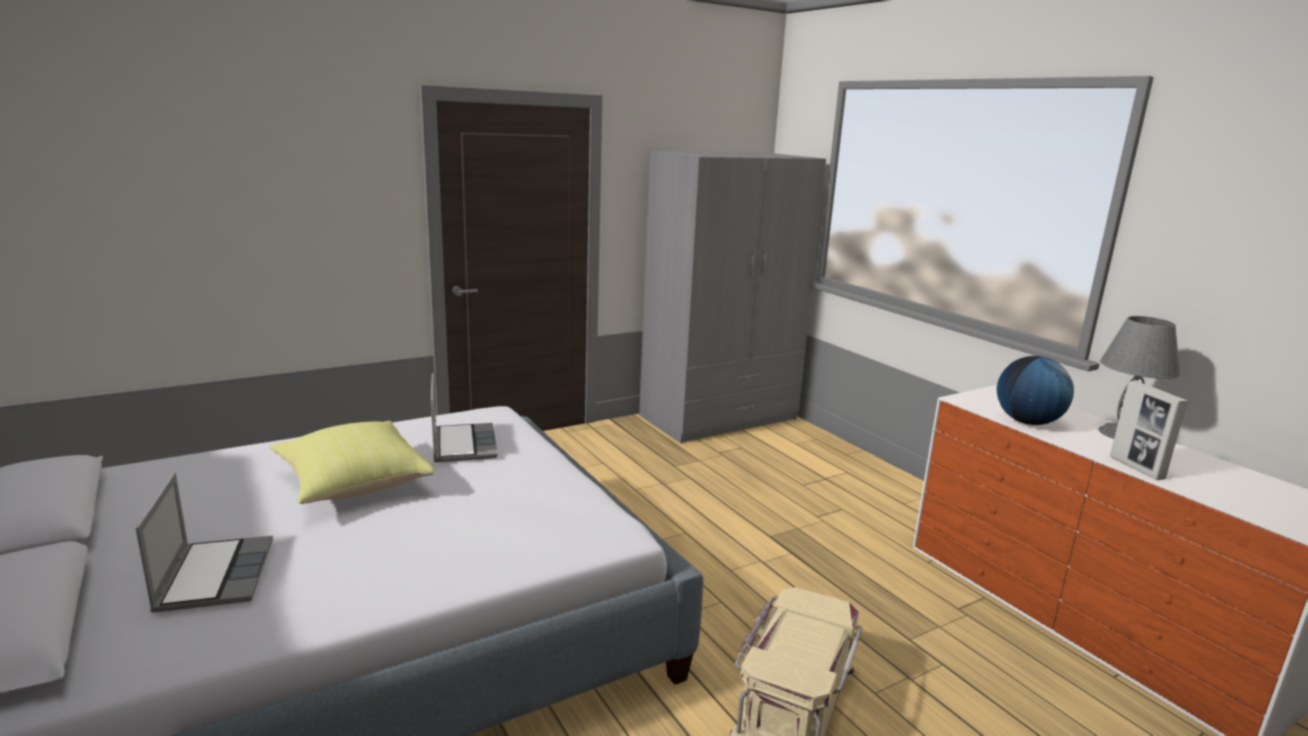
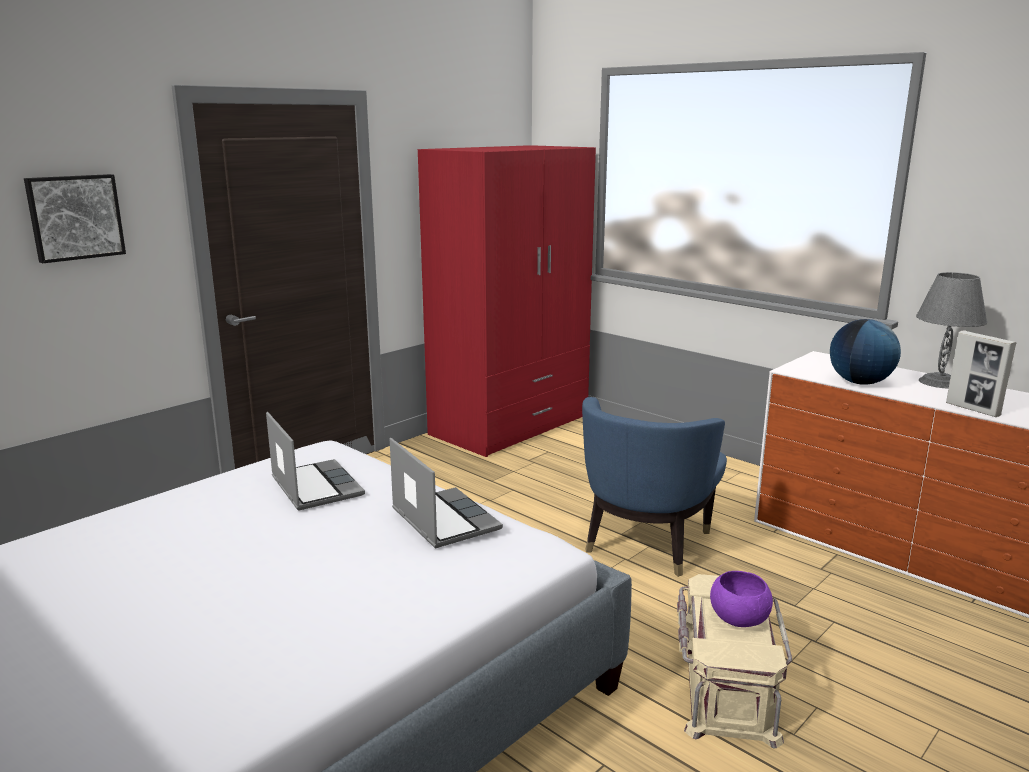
camera: 15 degrees left, 0 degrees up
laptop [136,473,273,612] -> laptop moved to [390,438,503,549]
yellow pillow [269,421,435,504] -> none
grey wardrobe [639,151,826,444] -> red wardrobe [418,145,596,457]
none -> picture [24,174,126,263]
none -> blue armchair [582,397,727,577]
none -> purple bowl [710,571,773,627]

